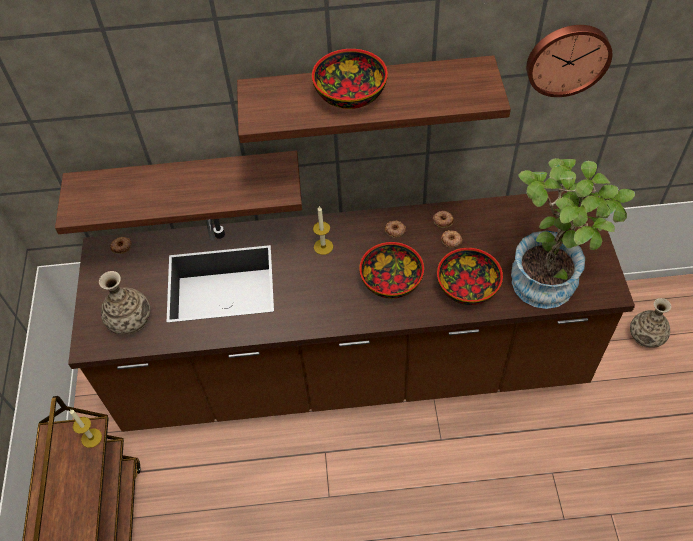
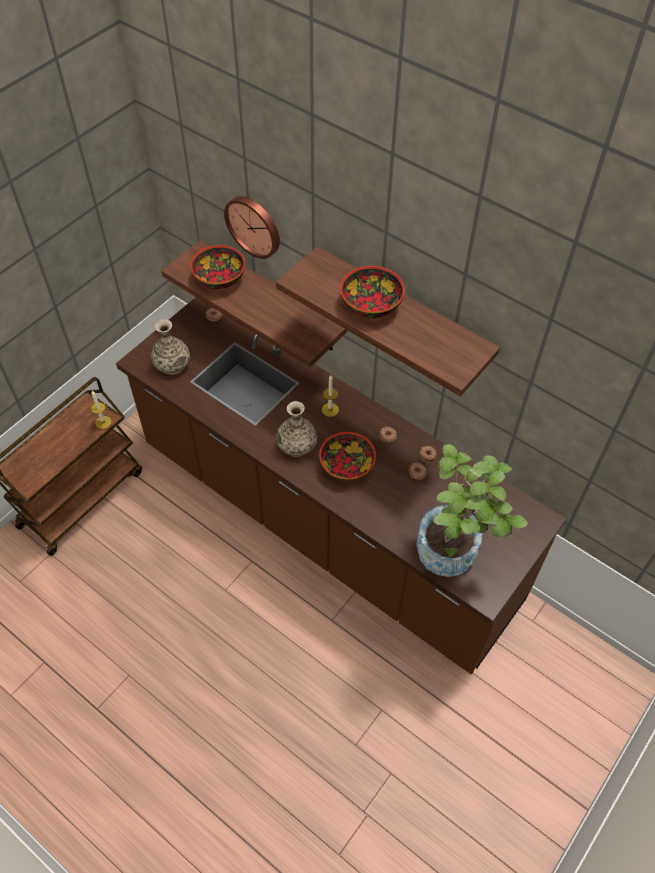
camera: 40 degrees right, 0 degrees up
bowl [437,248,503,305] -> bowl moved to [191,245,245,289]
wall clock [526,25,612,97] -> wall clock moved to [224,196,280,259]
vase [630,298,671,348] -> vase moved to [276,401,317,457]

